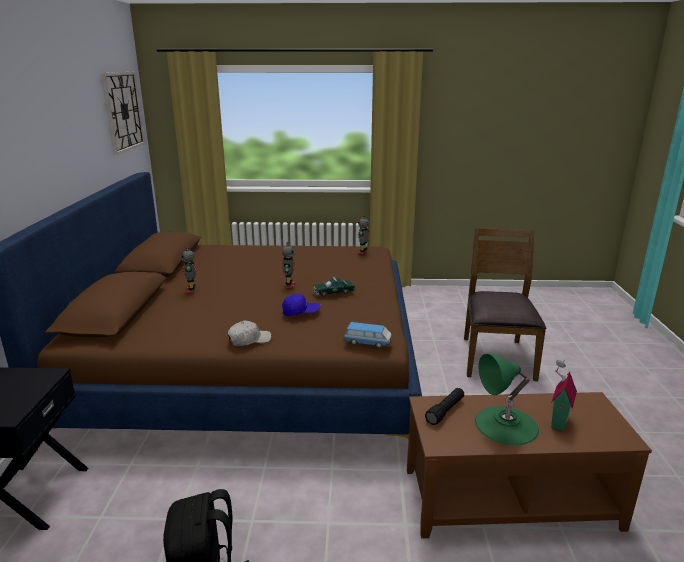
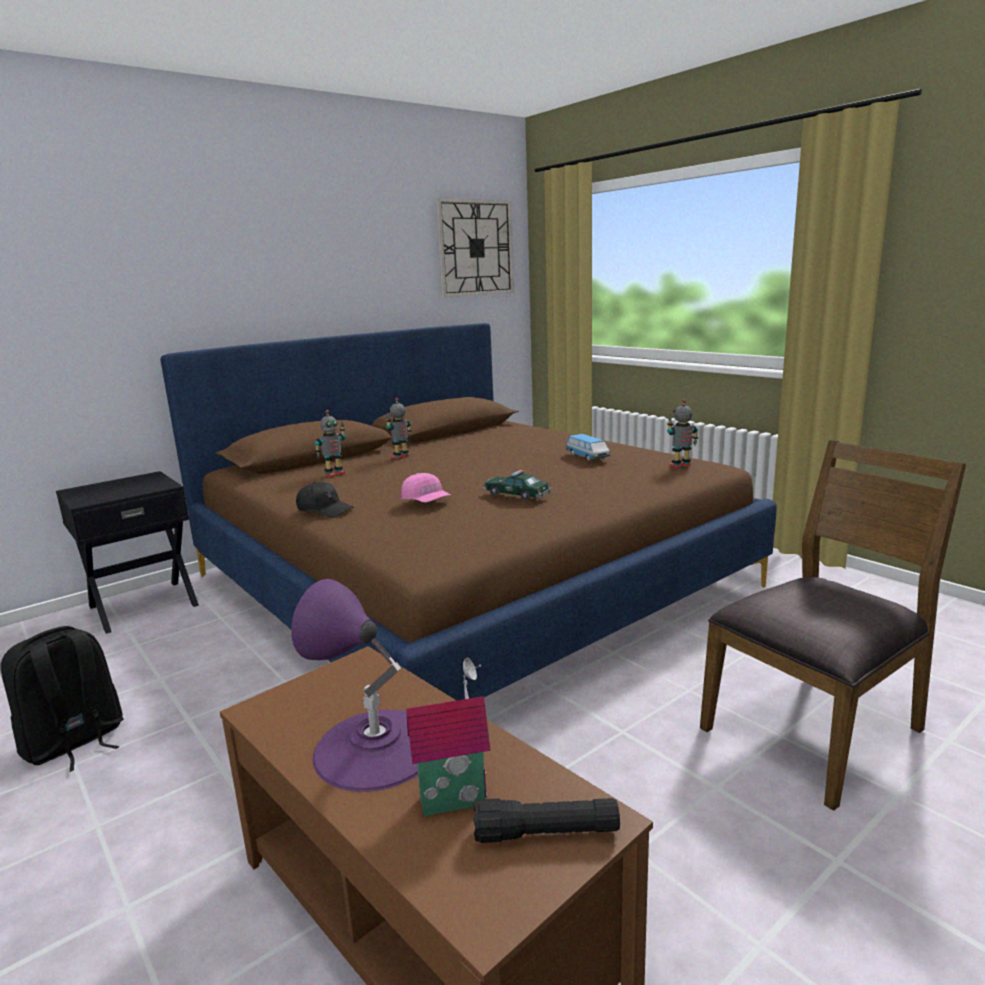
camera: 50 degrees right, 5 degrees down
white cap [227,320,271,346] -> black cap [296,482,354,517]
toy robot [282,242,295,288] -> toy robot moved to [314,410,346,478]
blue cap [282,294,321,316] -> pink cap [401,473,451,502]
toy car [343,322,392,348] -> toy car moved to [566,434,611,462]
black flashlight [425,388,464,425] -> black flashlight moved to [473,798,620,843]
green table lamp [475,354,539,445] -> purple table lamp [291,579,418,792]

